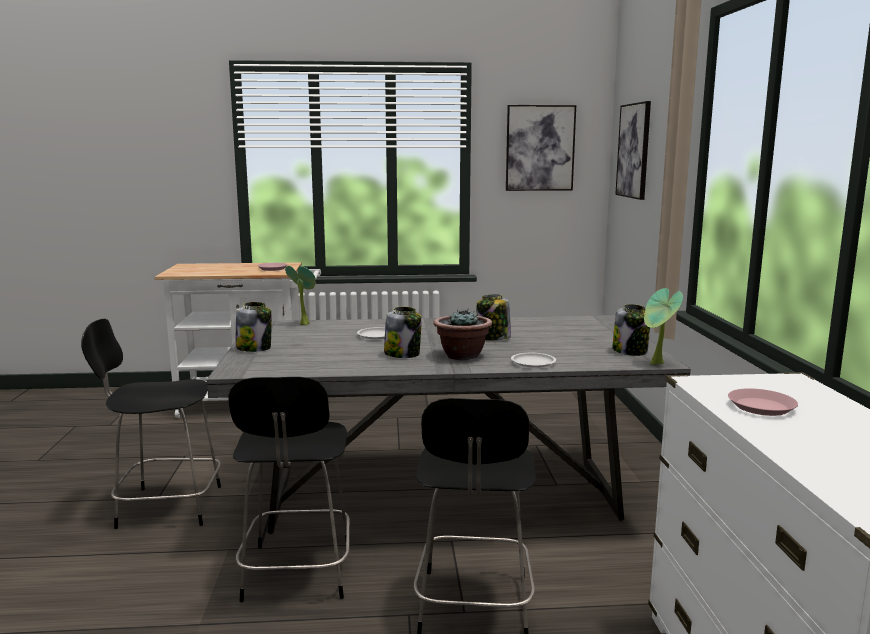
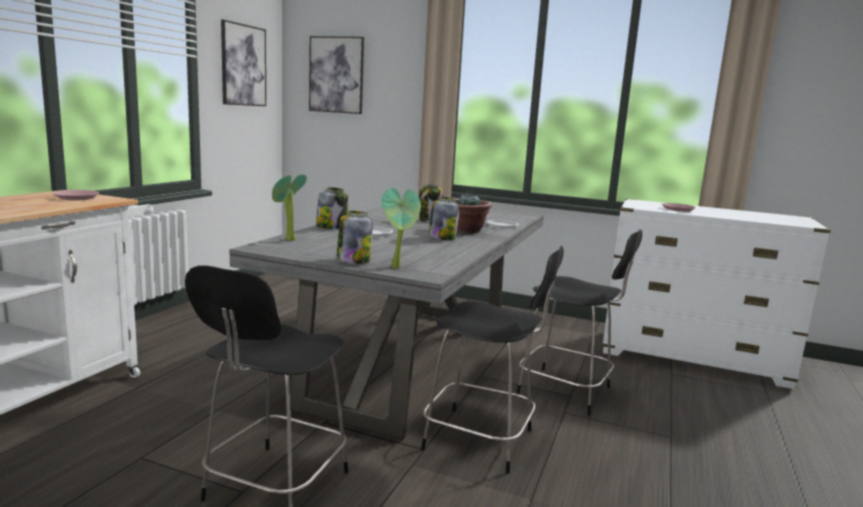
camera: 65 degrees left, 0 degrees up
jar [613,304,650,356] -> jar moved to [316,187,349,230]
potted plant [644,288,683,365] -> potted plant moved to [381,188,421,269]

